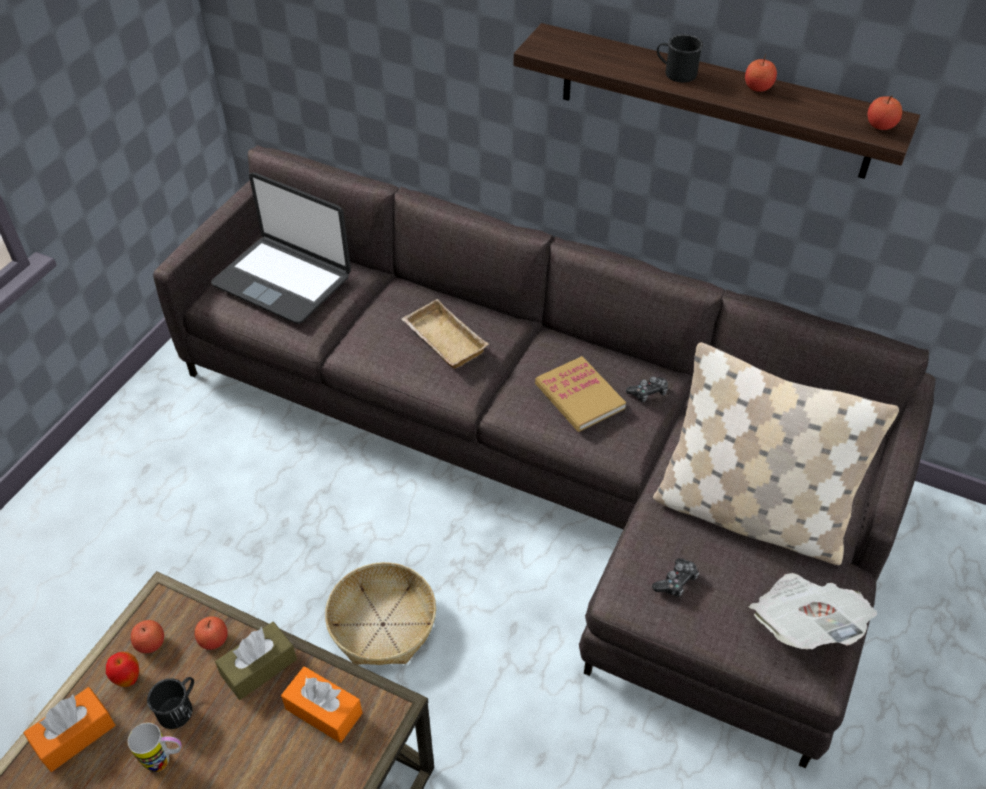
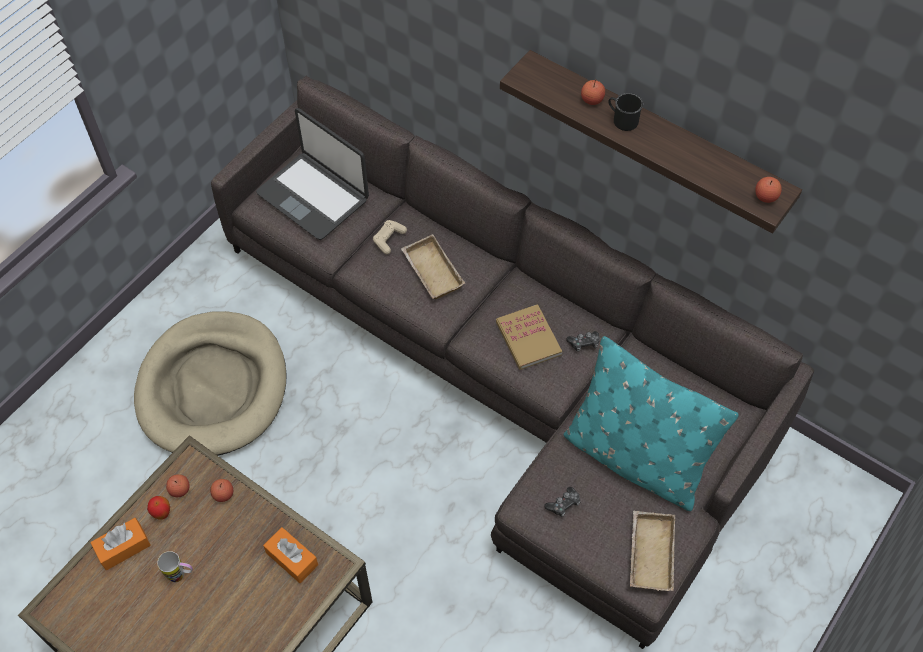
camera: 10 degrees right, 10 degrees up
black mug [147,677,194,729] -> none
brown tissue box [215,622,297,700] -> none
basket [325,562,436,665] -> none
beige pillow [653,342,899,565] -> turquoise pillow [564,336,739,511]
apple [745,54,777,92] -> apple moved to [581,80,605,105]
newspaper [749,573,877,649] -> beige tray [630,511,675,591]
none -> beige dog bed [134,311,287,456]
none -> beige game controller [373,220,407,254]

